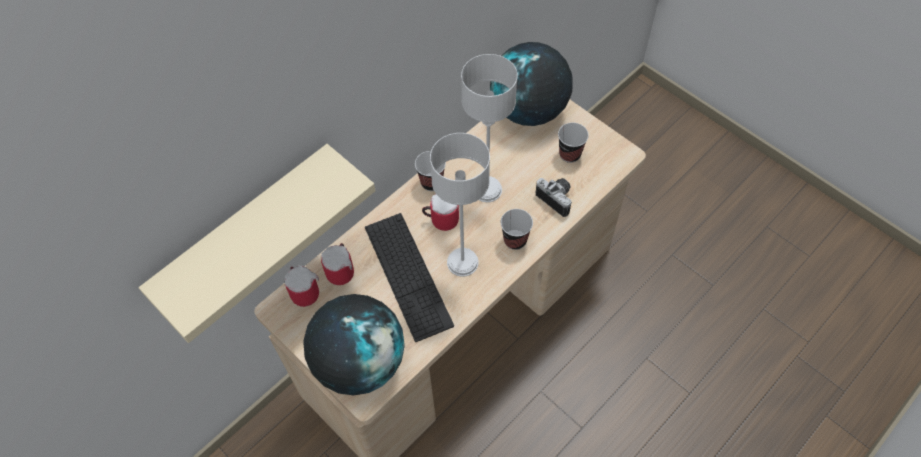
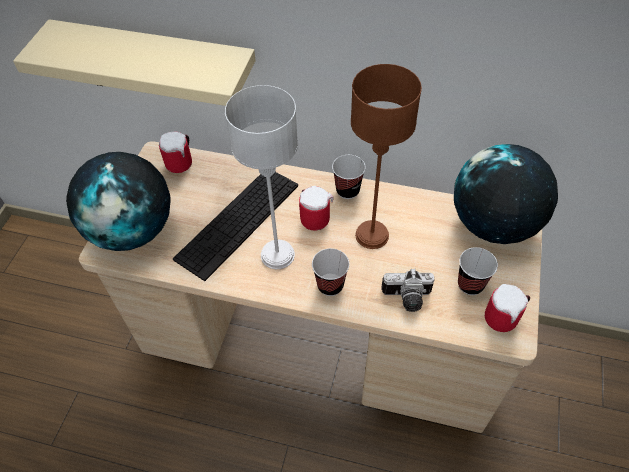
camera: 60 degrees right, 5 degrees down
mug [321,243,354,285] -> mug moved to [485,284,530,332]
grey table lamp [461,54,518,202] -> brown table lamp [351,64,422,249]
camera [536,178,572,217] -> camera turned 75 degrees clockwise [381,268,434,312]

